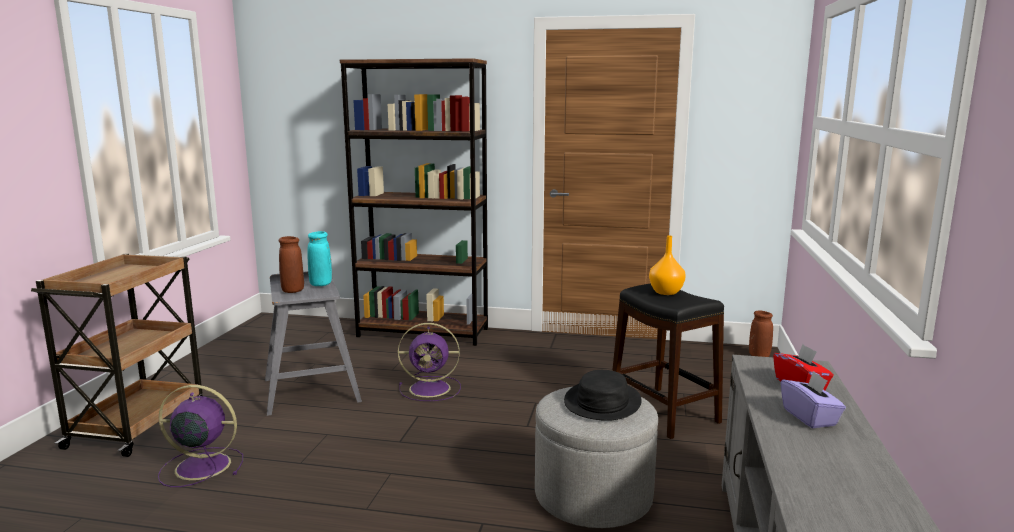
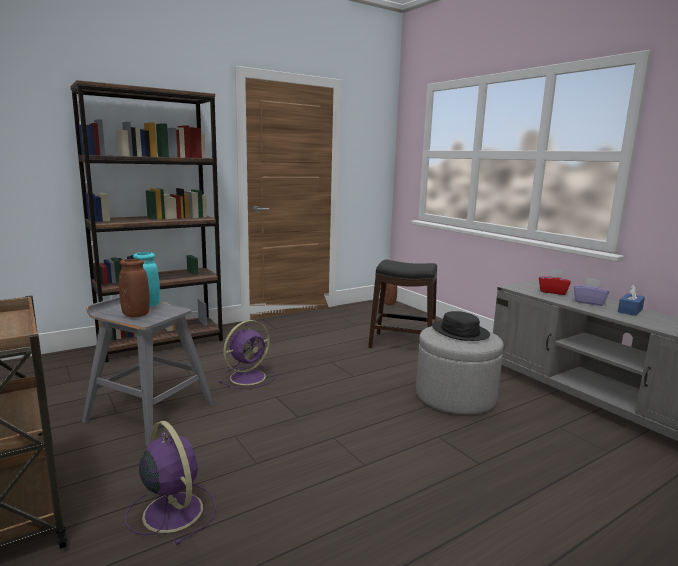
camera: 45 degrees left, 0 degrees up
purple fan [158,385,243,487] -> purple fan turned 90 degrees clockwise [125,421,216,545]
orange vase [649,236,686,295] -> none
none -> blue tissue box [618,285,645,316]

